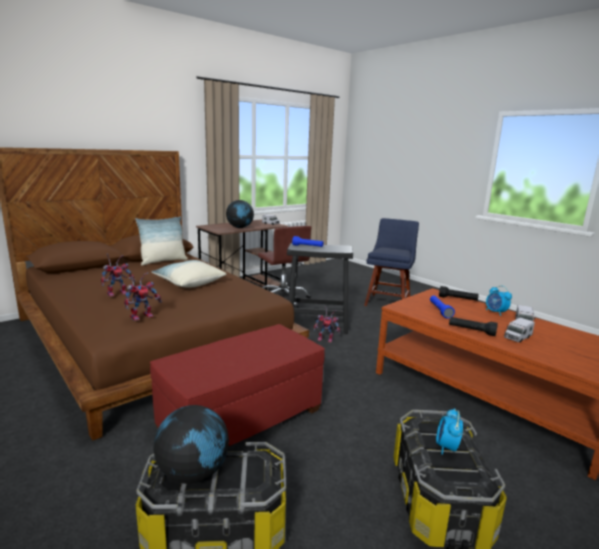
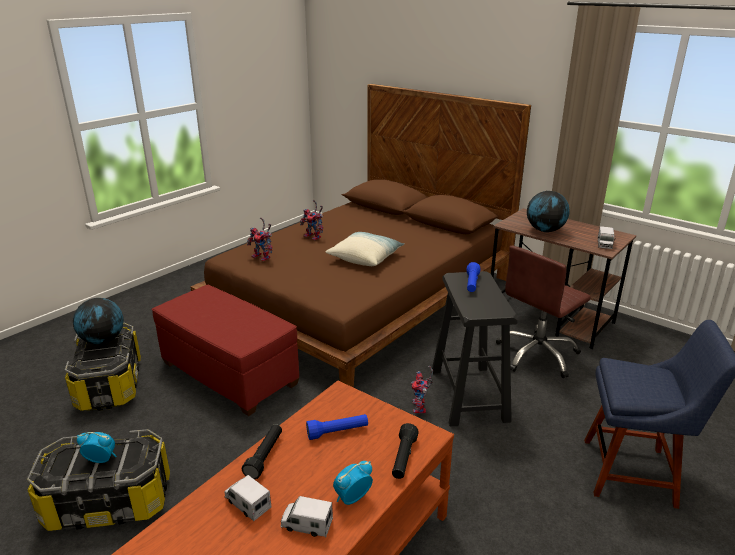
camera: 80 degrees right, 10 degrees up
pillow [135,216,188,266] -> none

